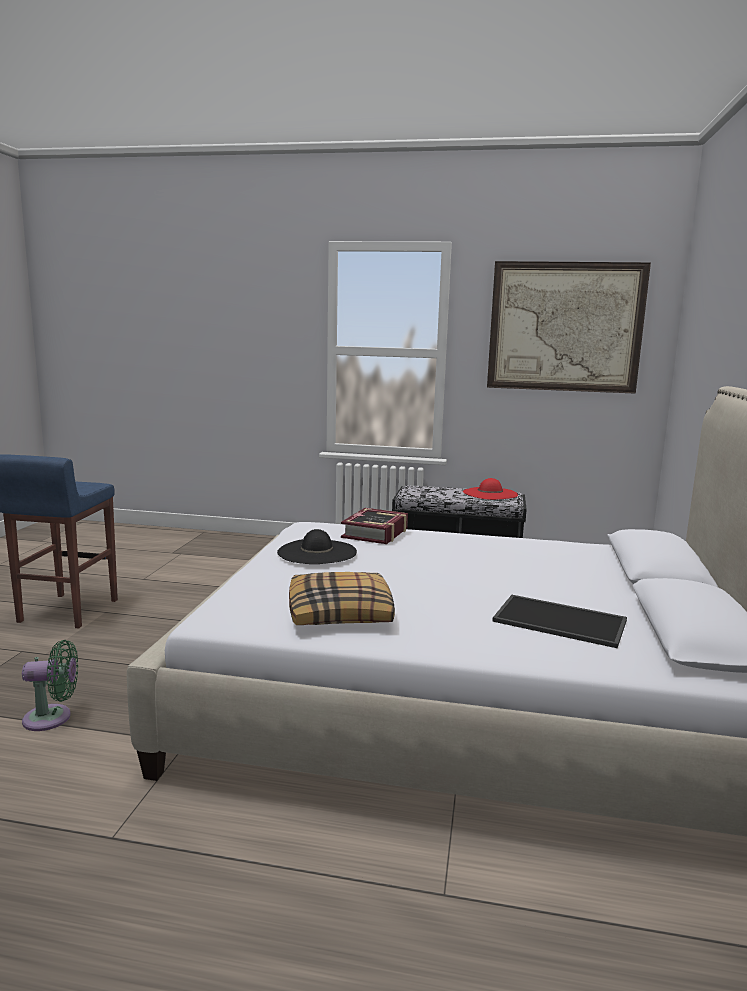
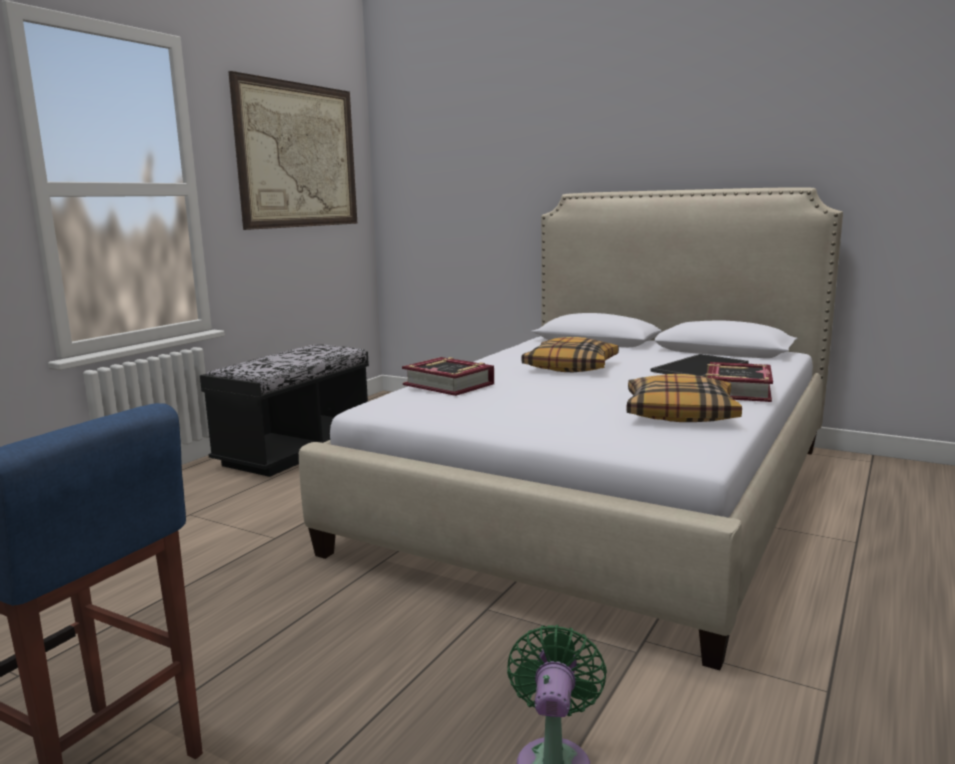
camera: 70 degrees left, 0 degrees up
black hat [277,529,357,564] -> none
red hat [463,478,518,500] -> none
none -> pillow [521,337,619,372]
none -> book [705,362,773,402]

